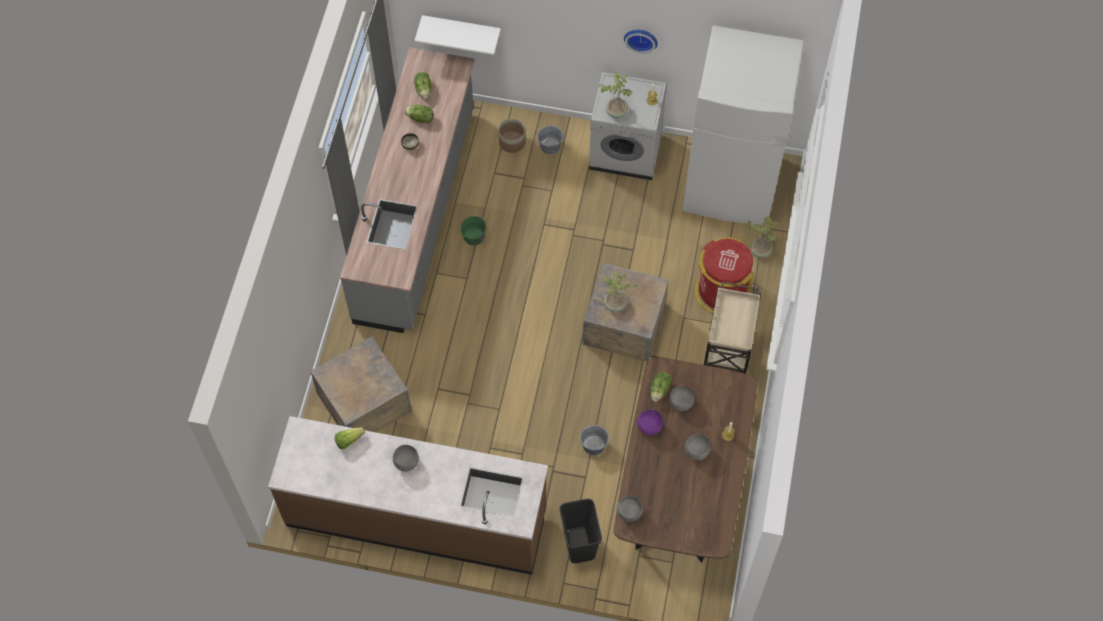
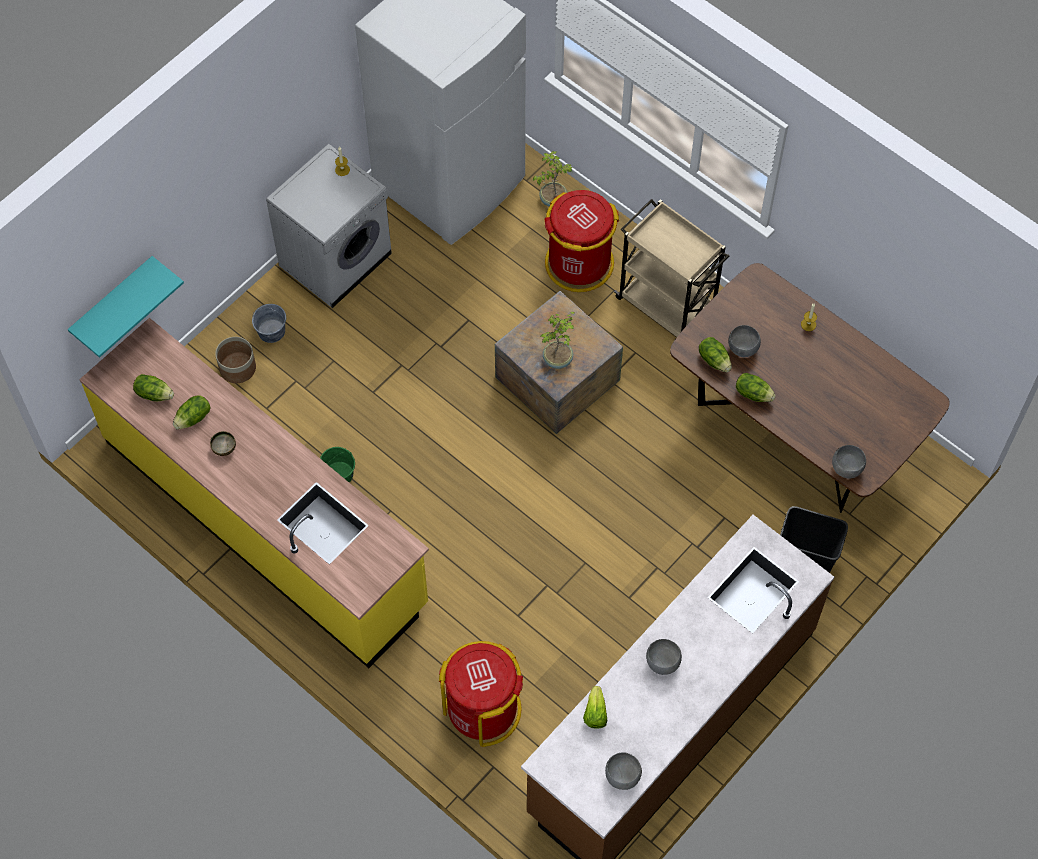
camera: 60 degrees left, 0 degrees up
crate [310,336,412,432] -> red trash can [439,641,523,747]
grey counter [340,47,475,333] -> yellow counter [79,318,429,668]
white shelf [415,15,501,55] -> turquoise shelf [68,256,184,358]
grey bucket [580,424,609,455] -> none
potted plant [598,72,632,118] -> none
wall clock [624,30,658,53] -> none
purple bowl [637,409,663,435] -> lettuce [736,373,776,402]
grey bowl [685,434,710,460] -> grey bowl moved to [605,752,642,790]

